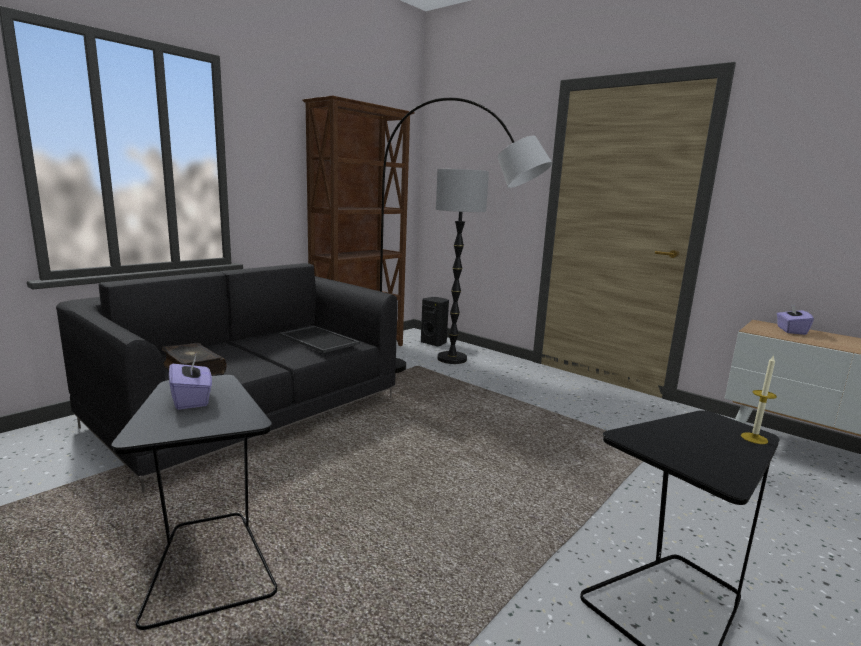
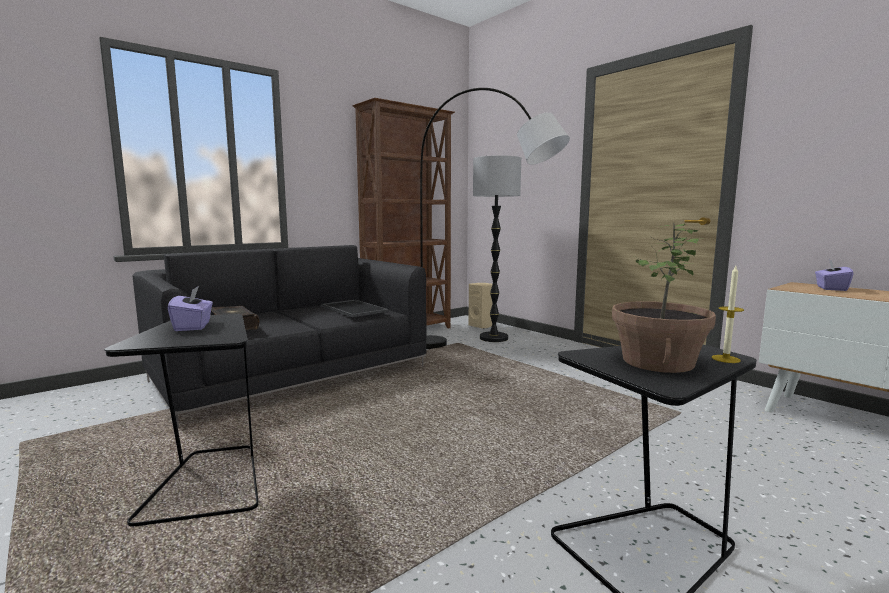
camera: 10 degrees right, 5 degrees down
black speaker [421,297,449,347] -> beige speaker [468,283,493,329]
none -> potted plant [612,224,716,373]

